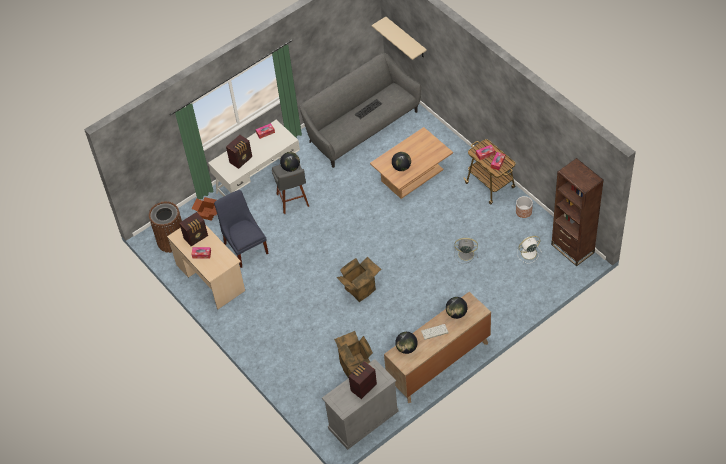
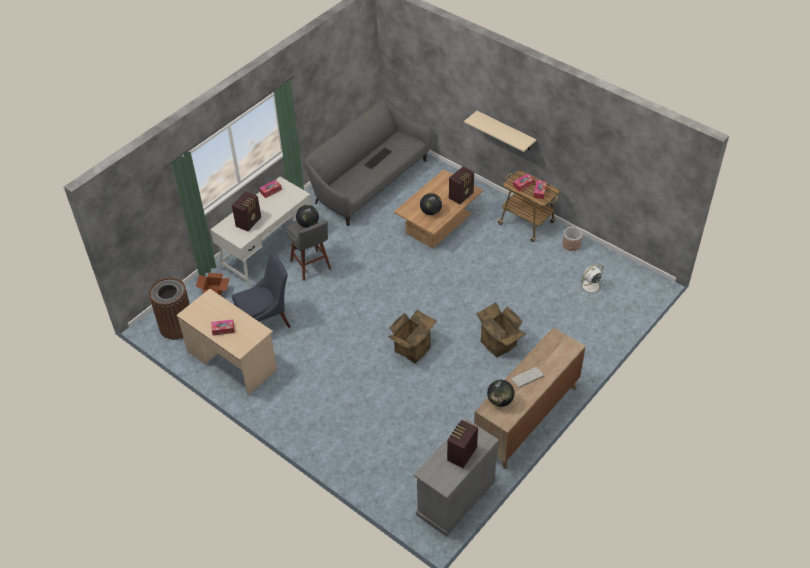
camera: 15 degrees left, 5 degrees down
radio [179,212,208,246] -> radio moved to [449,166,474,205]
blue chair [214,190,269,268] -> blue chair turned 105 degrees clockwise [232,253,291,328]
cardboard box [334,331,373,378] -> cardboard box moved to [476,302,525,357]
beige shelf [372,17,427,60] -> beige shelf moved to [464,111,536,152]
globe [446,297,467,319] -> none
grey fan [454,238,478,264] -> none
brown bookcase [551,158,604,266] -> none

